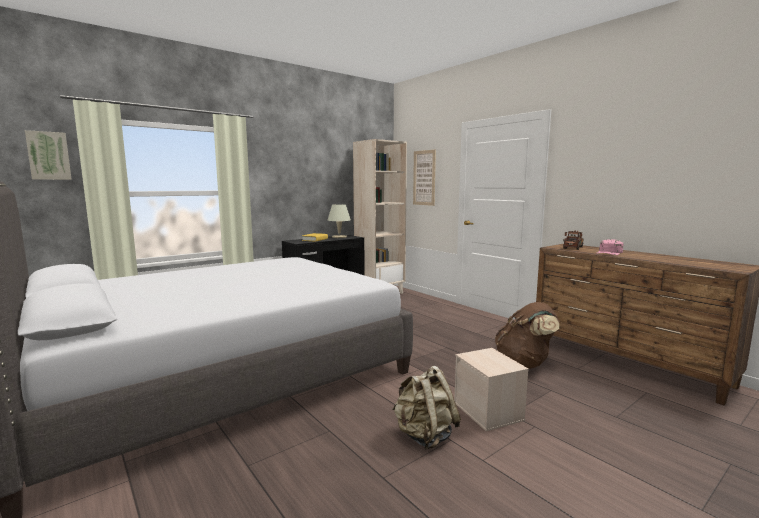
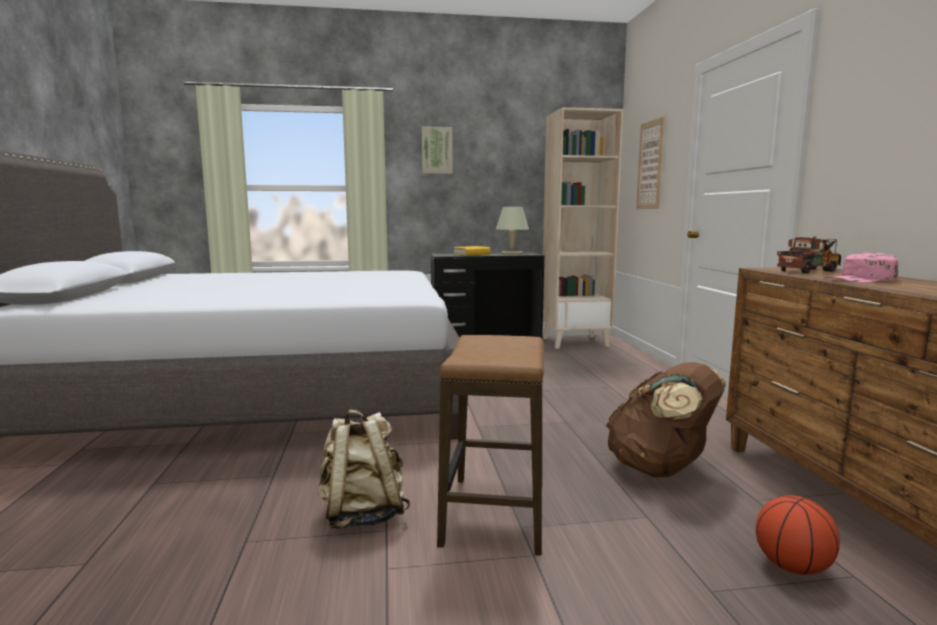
camera: 30 degrees right, 0 degrees up
picture [25,130,72,180] -> picture moved to [422,126,453,174]
beige storage box [454,348,529,431] -> stool [437,335,544,556]
none -> basketball [756,495,840,575]

